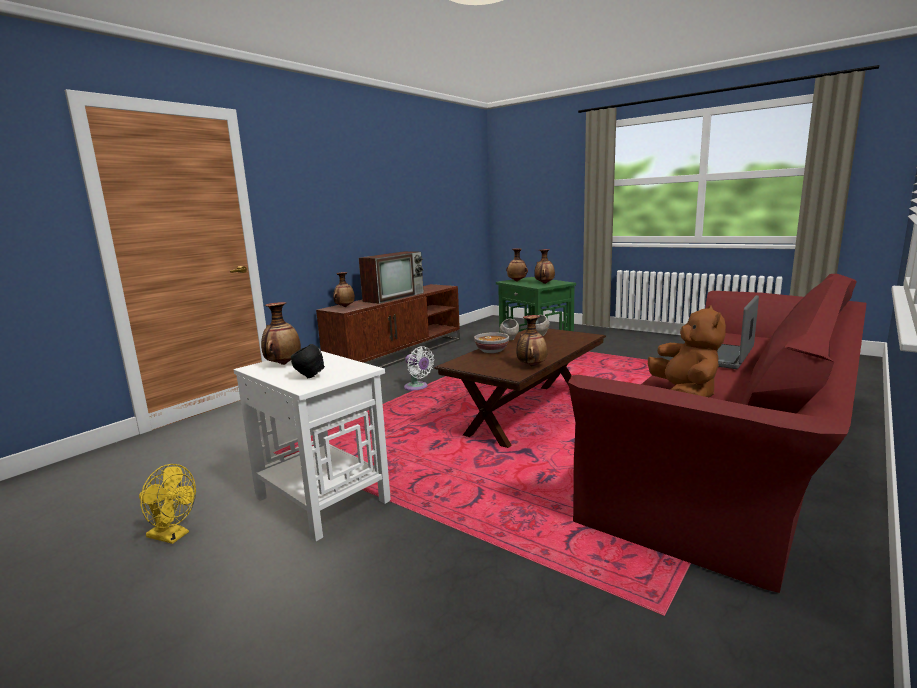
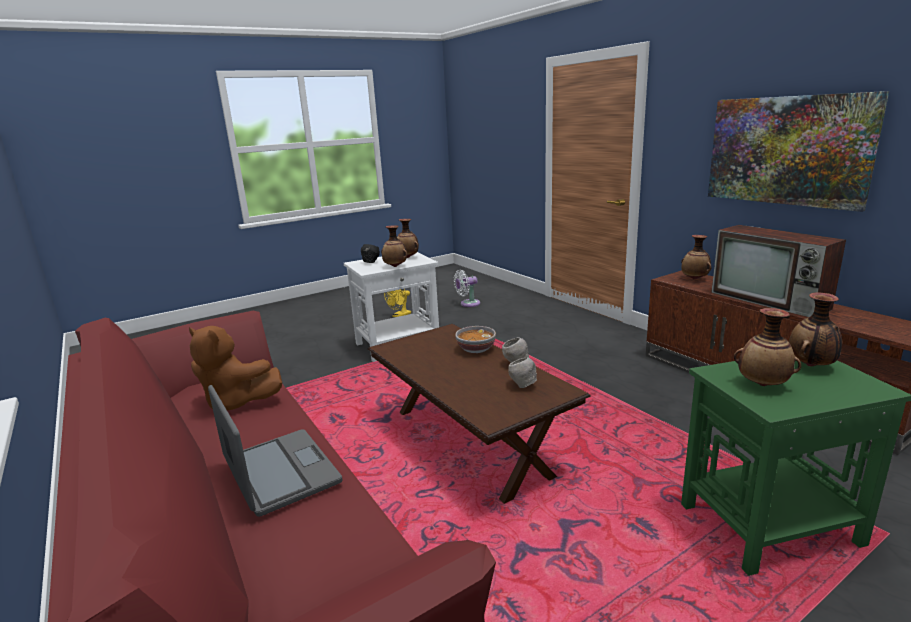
camera: 110 degrees right, 5 degrees up
white fan [404,346,434,391] -> white fan moved to [454,270,480,307]
vase [517,315,548,366] -> vase moved to [381,225,407,267]
none -> picture [708,91,889,212]

